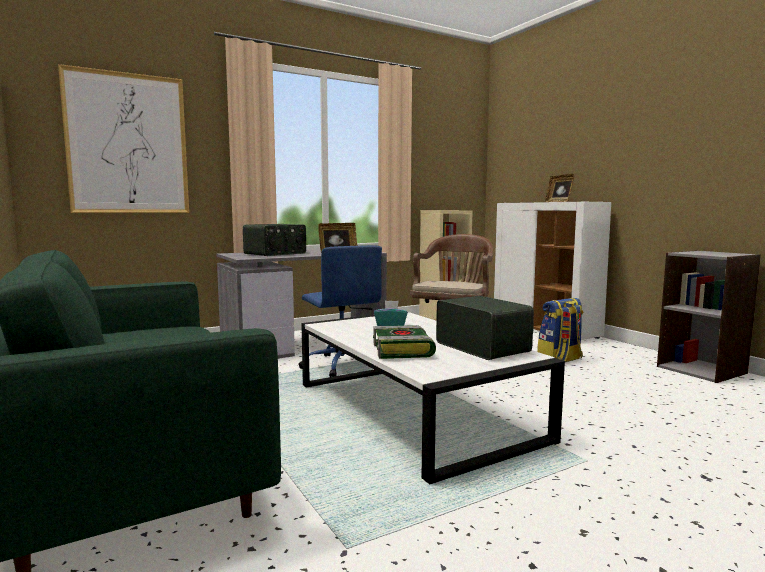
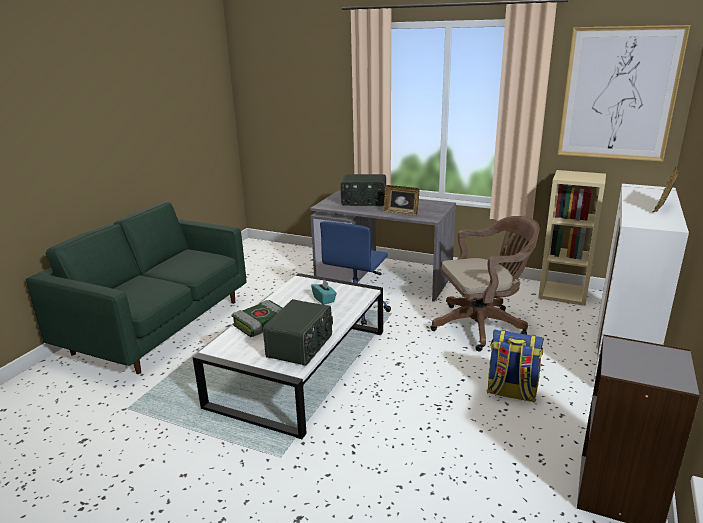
camera: 55 degrees right, 15 degrees up
picture [58,64,189,213] -> picture moved to [558,25,690,162]

